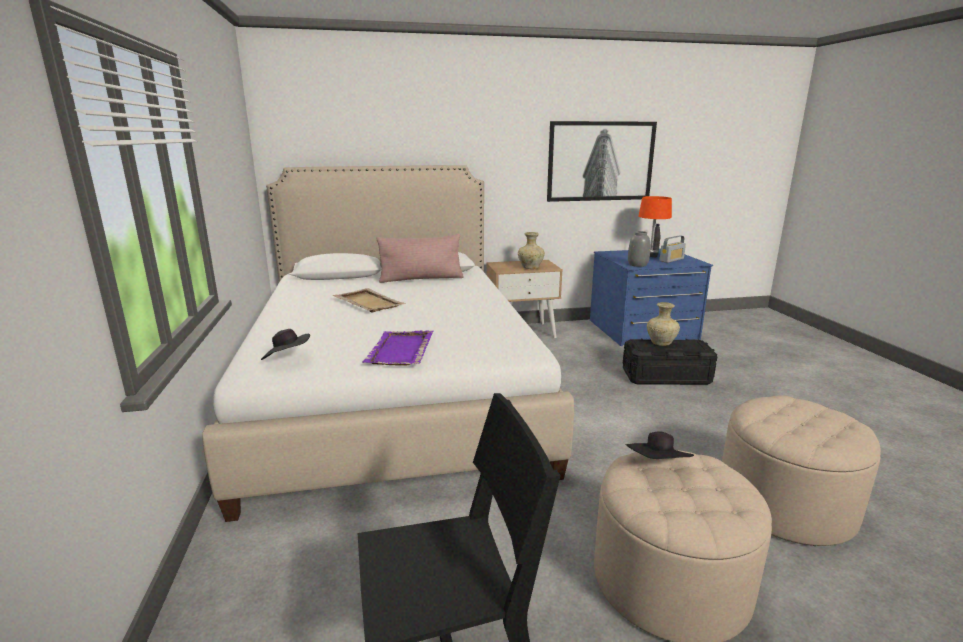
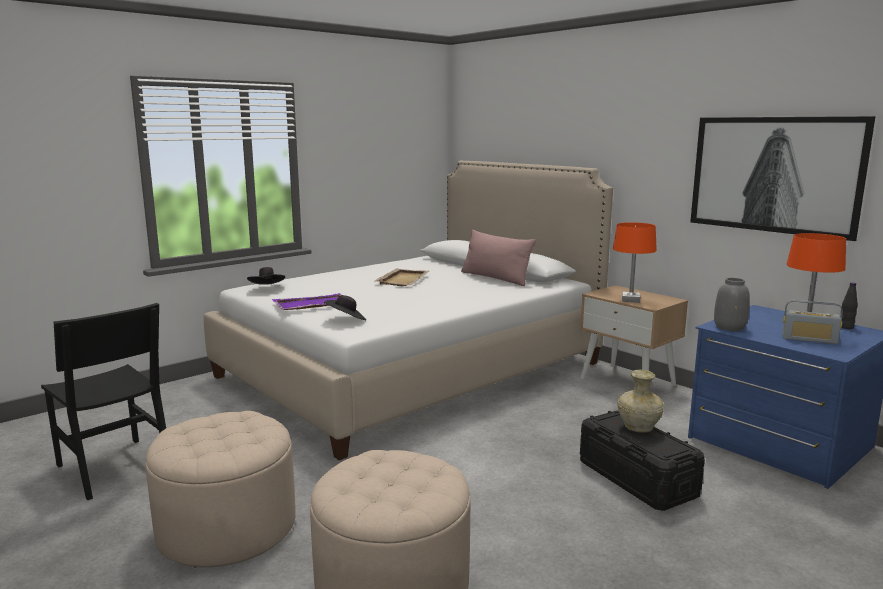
camera: 60 degrees right, 5 degrees down
beige vase [518,232,545,269] -> orange table lamp [613,222,657,303]
black hat [626,431,694,459] -> black hat moved to [323,295,366,320]

